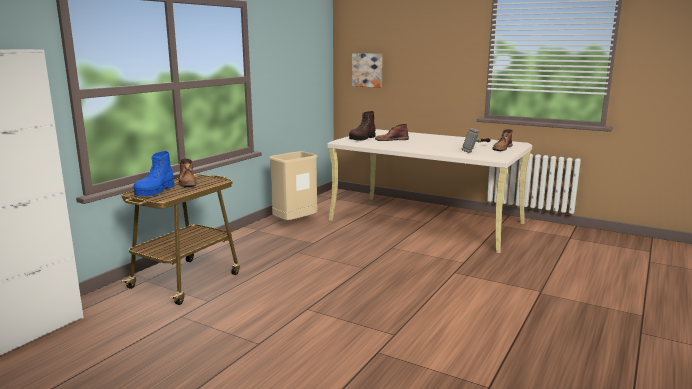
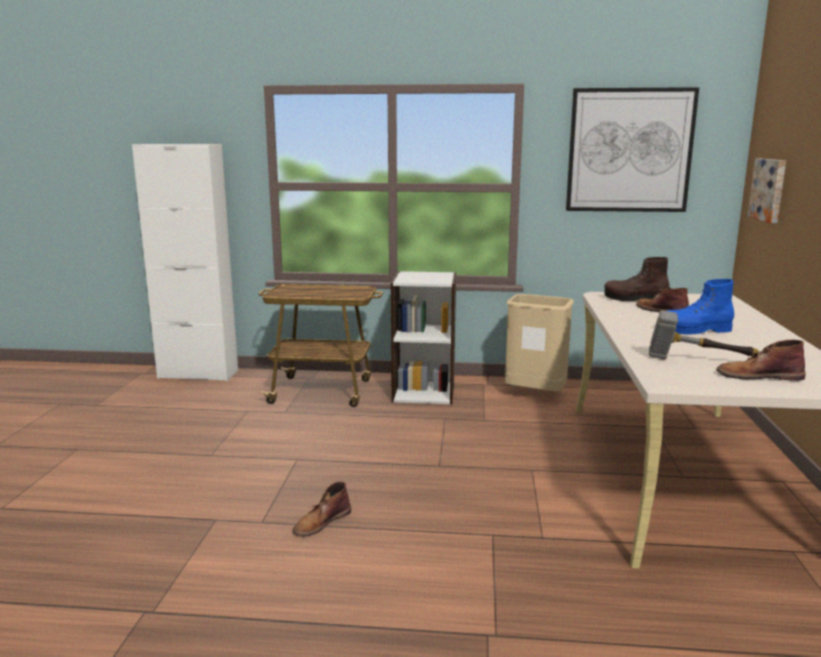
camera: 65 degrees right, 0 degrees up
blue boot [133,151,175,196] -> blue boot moved to [667,279,734,335]
brown boot [179,158,197,187] -> brown boot moved to [292,482,351,537]
none -> white bookcase [391,271,456,405]
none -> picture [566,87,699,212]

